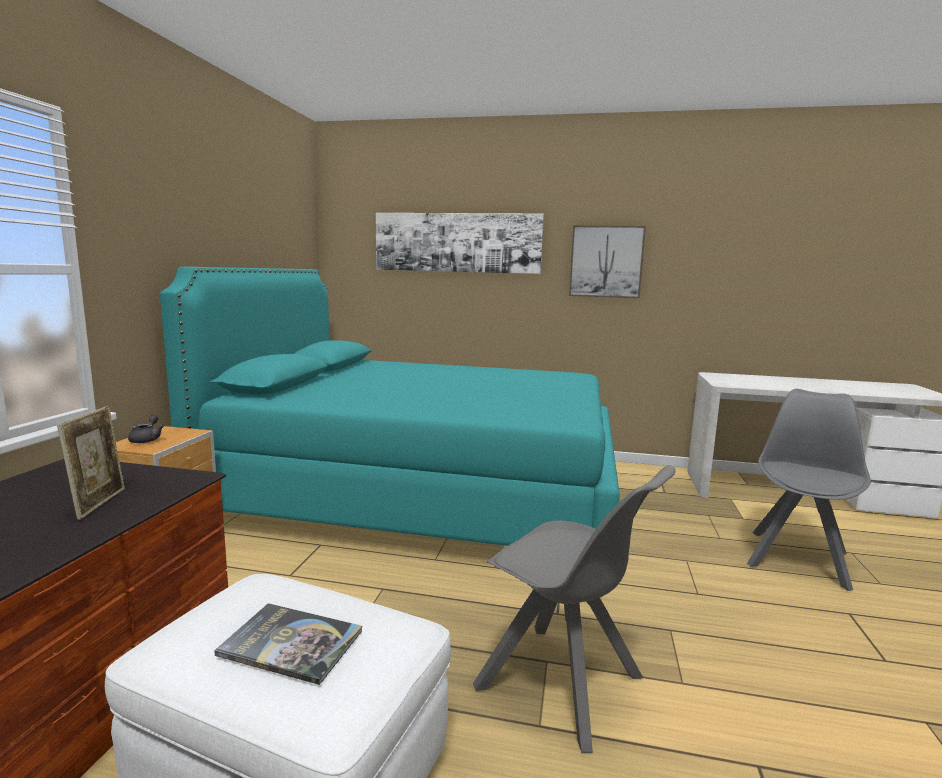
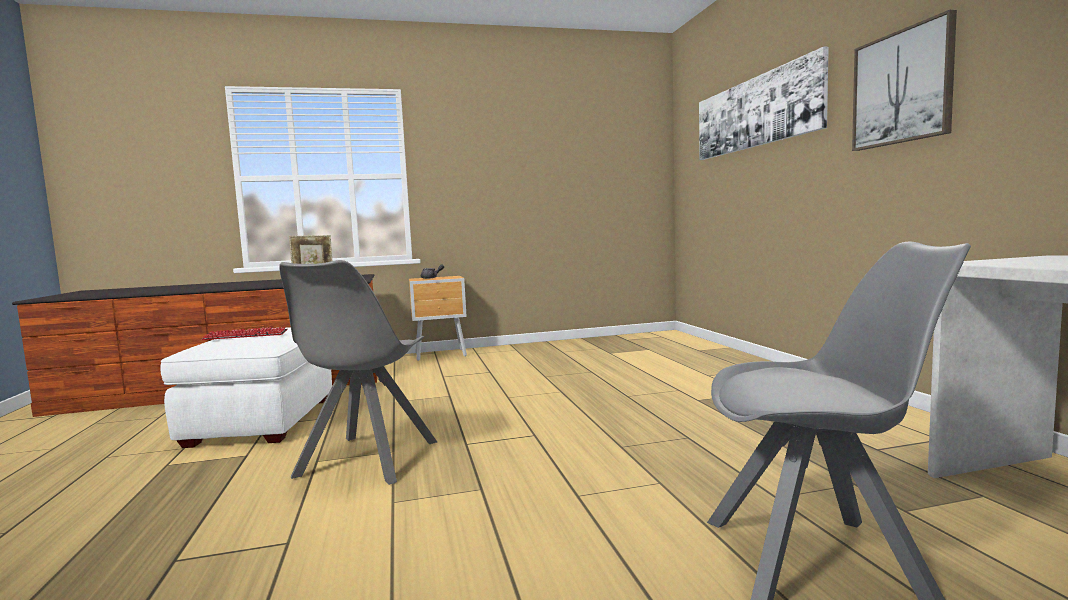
camera: 65 degrees right, 5 degrees down
turquoise bed [160,267,620,546] -> none
book [214,603,362,685] -> keyboard [202,327,288,340]

